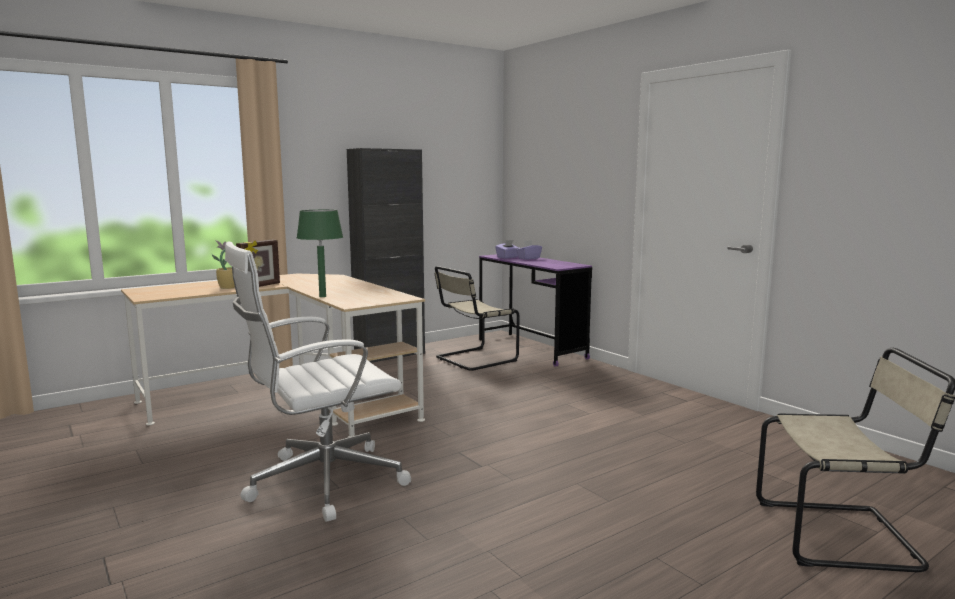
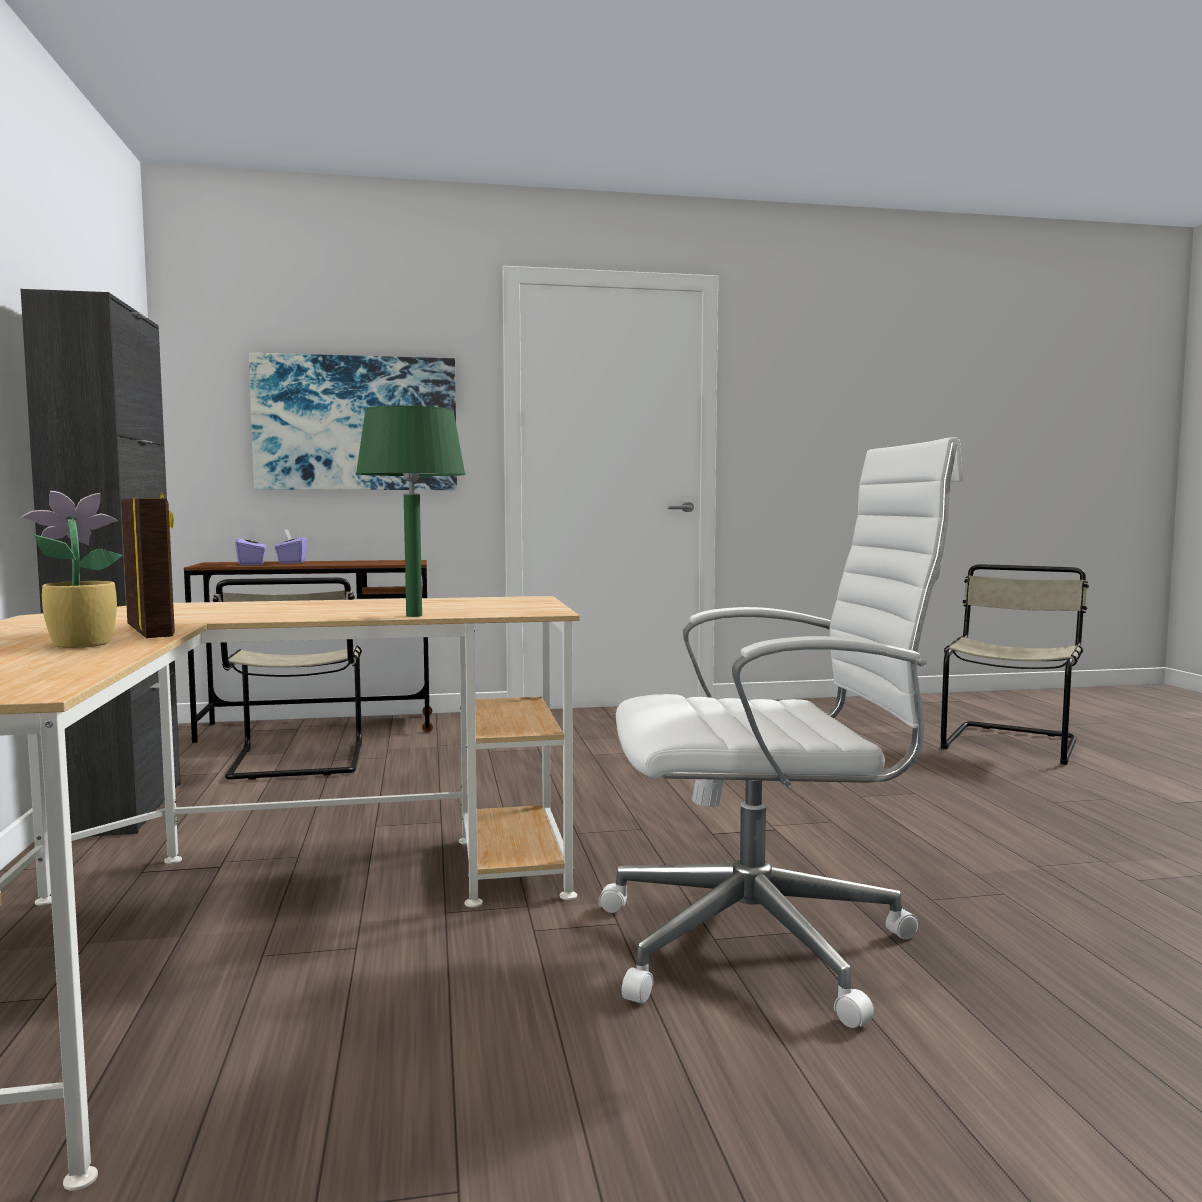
camera: 65 degrees left, 5 degrees down
white office chair [225,242,411,522] -> white office chair turned 90 degrees counterclockwise [599,437,963,1028]
purple desk [479,254,592,367] -> brown desk [184,560,433,743]
none -> picture [249,353,457,490]

